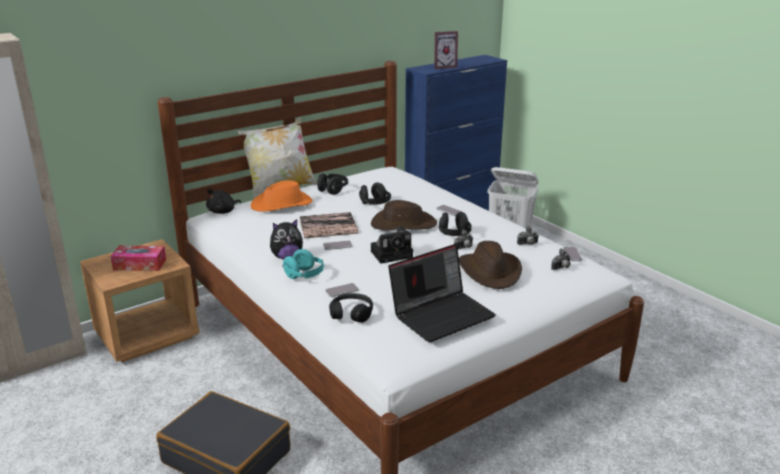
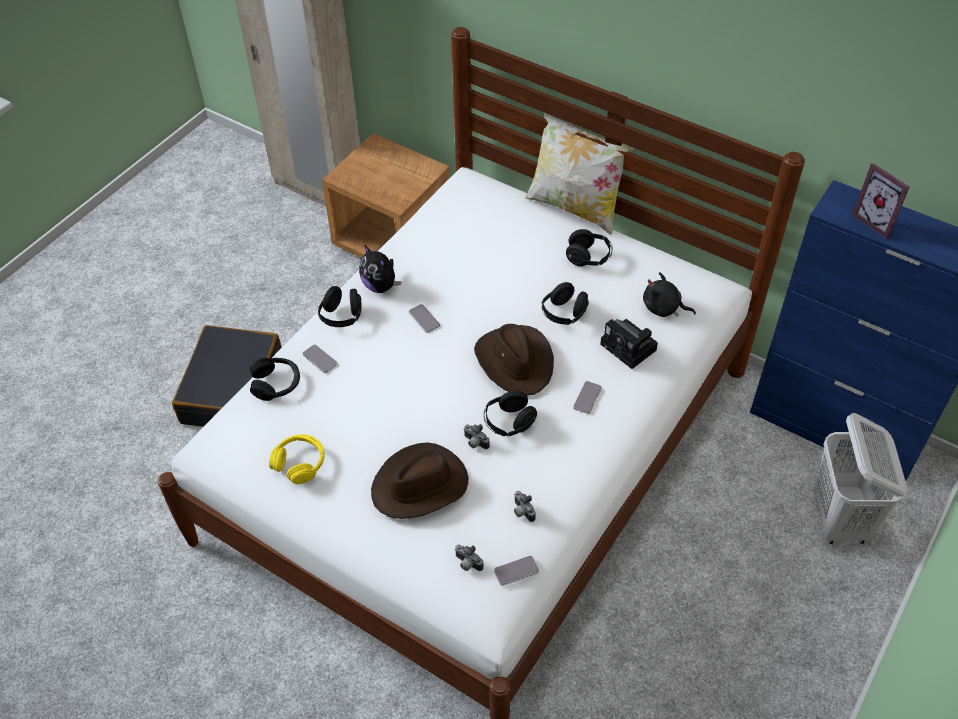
camera: 70 degrees right, 25 degrees up
tissue box [110,245,166,271] -> none
black plush toy [206,189,241,214] -> black plush toy moved to [643,272,696,317]
orange hat [250,180,313,212] -> none
turquoise headphones [282,249,325,279] -> black headphones [318,286,361,327]
book [299,212,358,238] -> none
camera [371,226,413,264] -> camera moved to [600,319,658,369]
laptop [388,244,496,342] -> yellow headphones [269,434,325,484]

